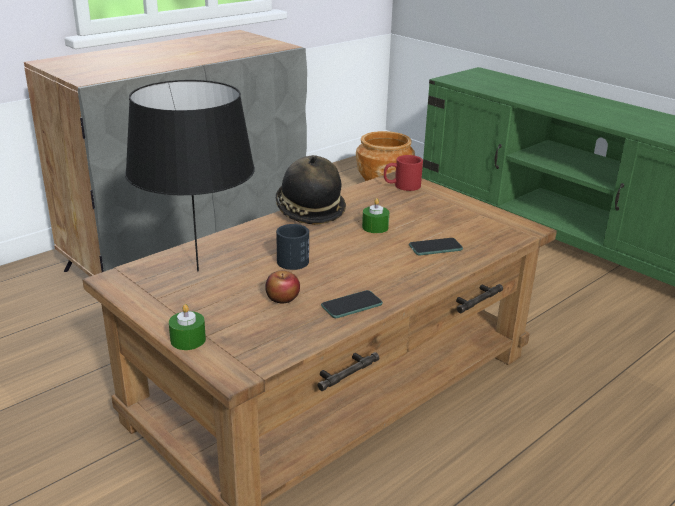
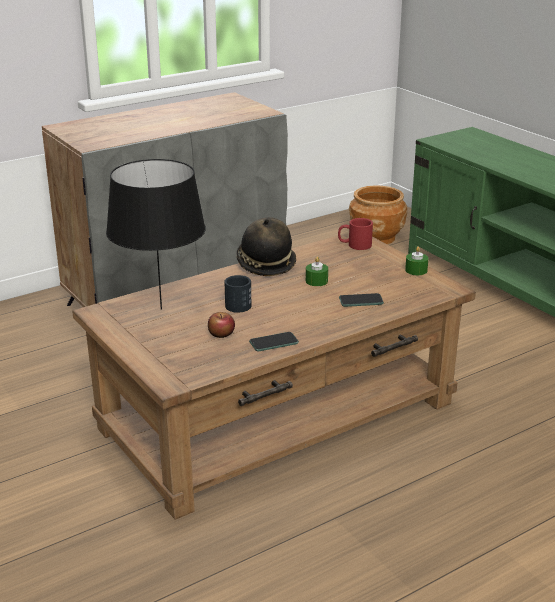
camera: 10 degrees right, 0 degrees up
green candle [169,304,206,350] -> green candle moved to [405,246,428,275]

